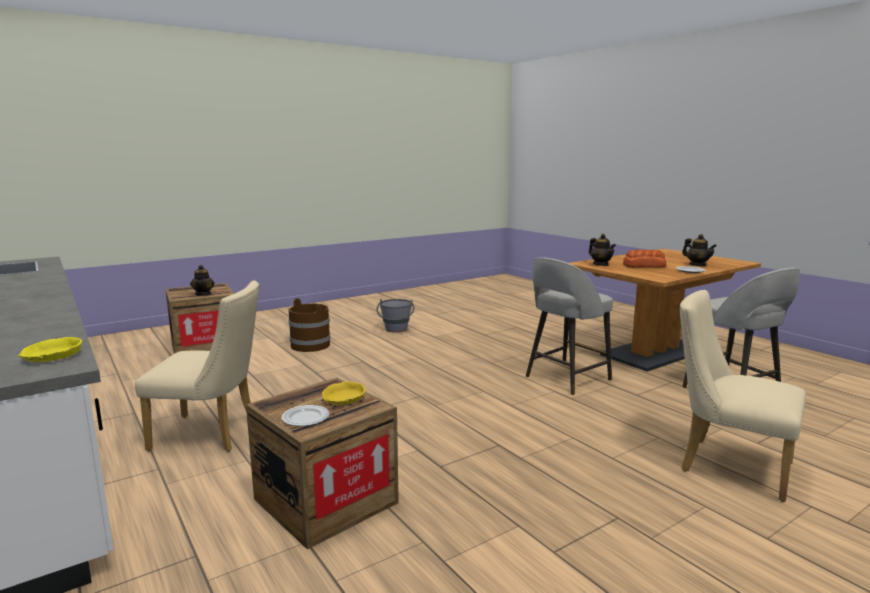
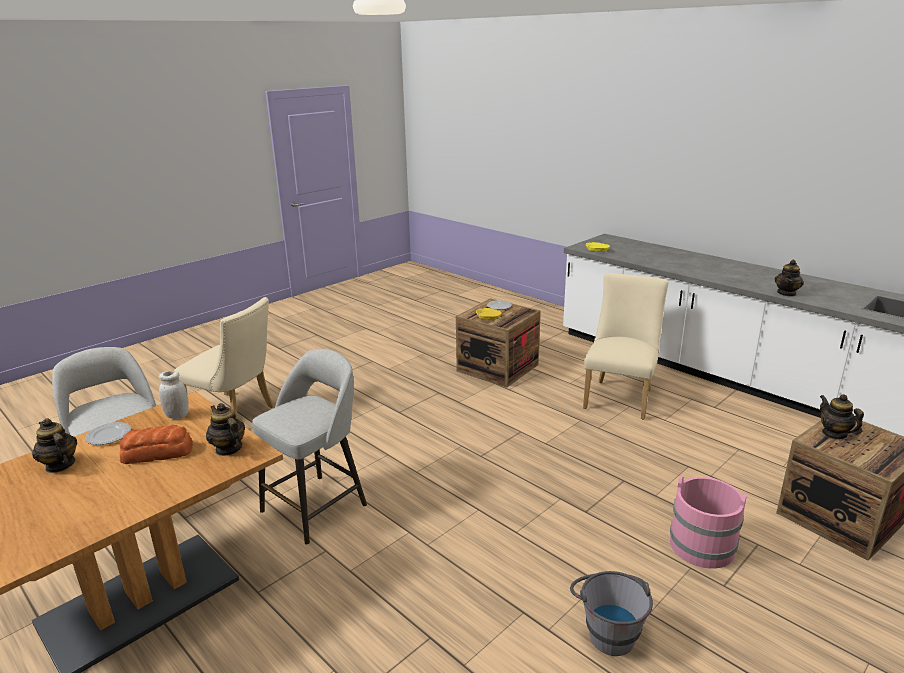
camera: 170 degrees right, 10 degrees up
beige chair [135,281,259,452] -> beige chair turned 120 degrees clockwise [583,273,669,420]
brown bucket [288,298,330,352] -> pink bucket [670,475,747,569]
none -> white jar [159,371,189,419]
none -> teapot [775,260,804,297]

